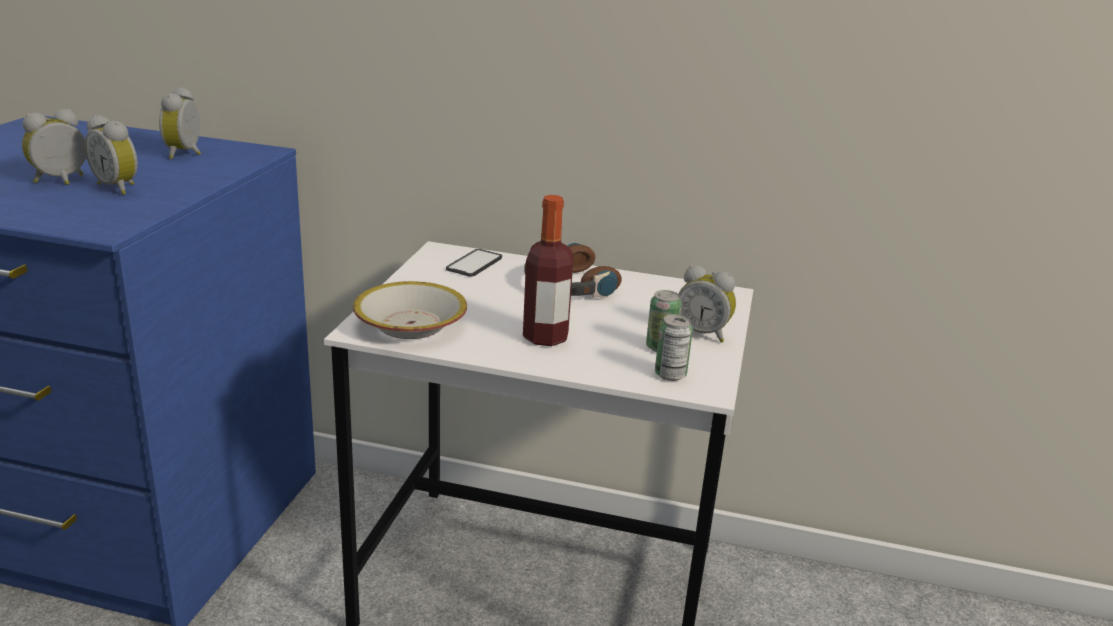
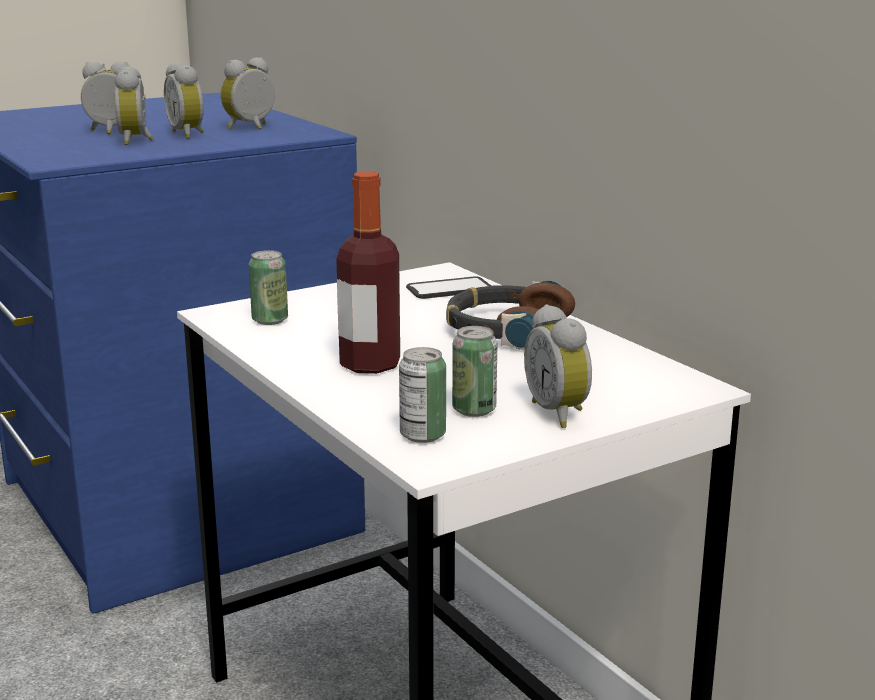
camera: 45 degrees right, 5 degrees down
bowl [353,281,467,339] -> can [249,250,288,325]
none -> alarm clock [164,62,204,139]

